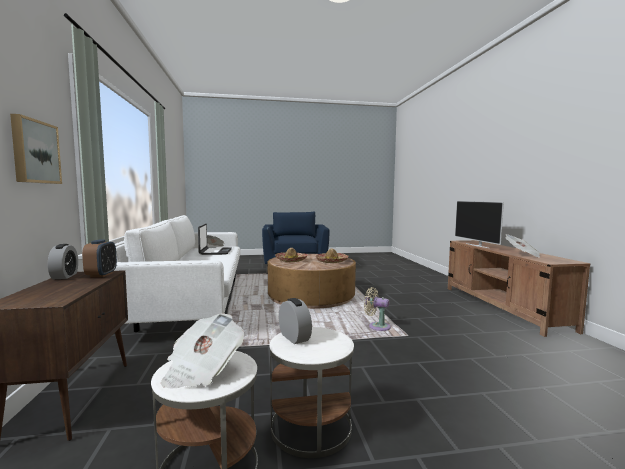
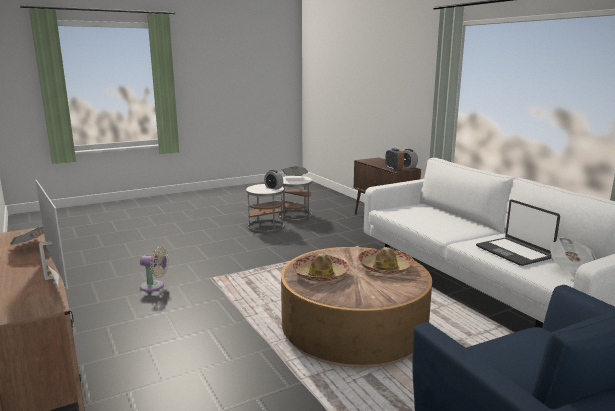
camera: 160 degrees right, 10 degrees up
picture [10,114,62,184] -> none
beige fan [364,287,391,331] -> beige fan moved to [140,246,169,292]

